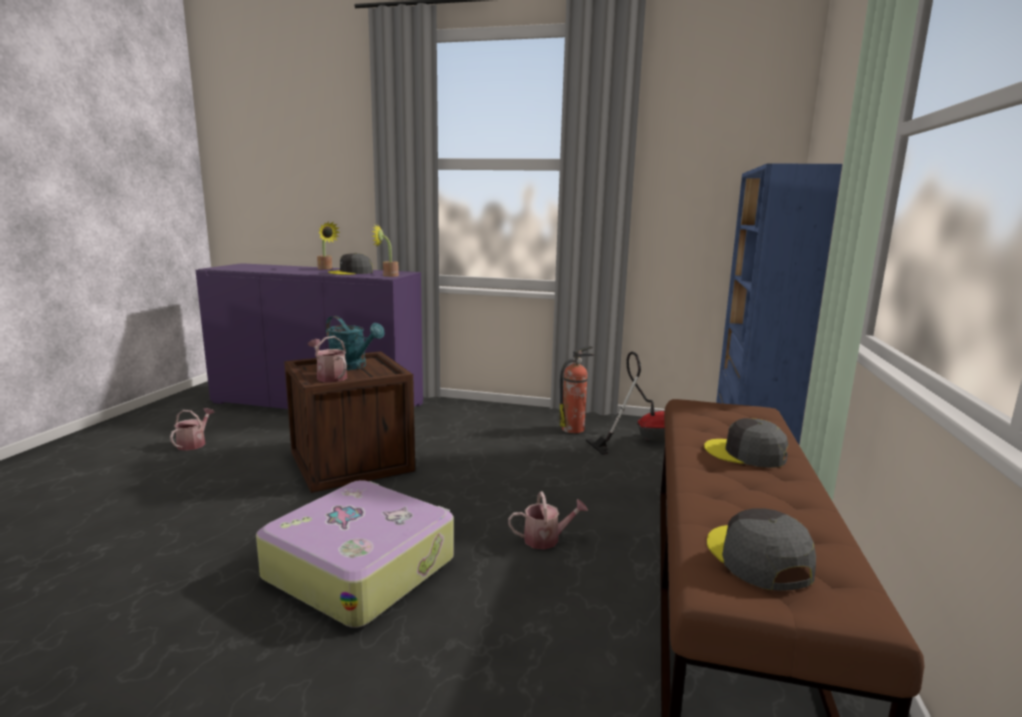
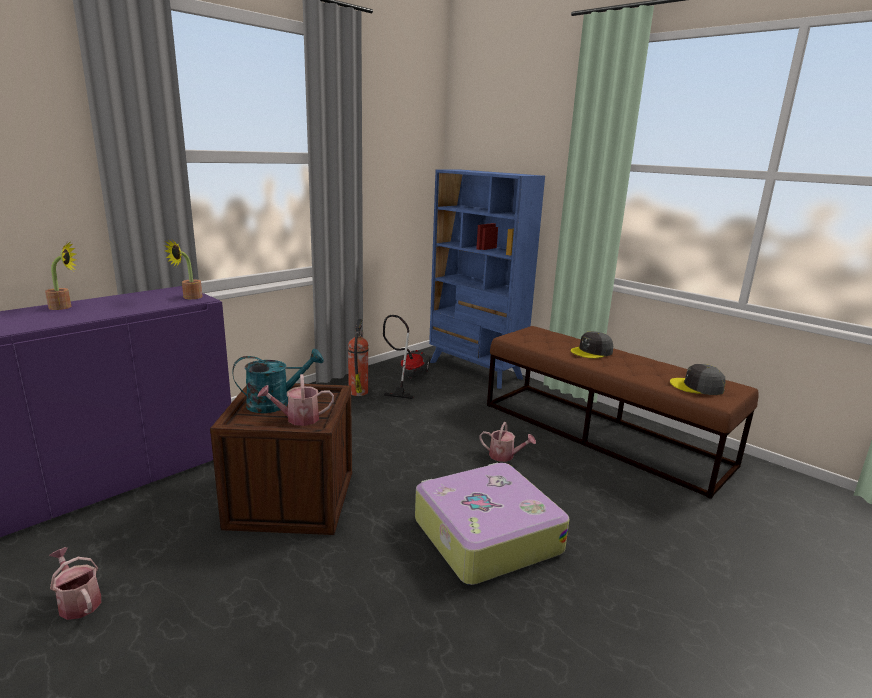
camera: 60 degrees left, 5 degrees up
grey cap [328,253,373,275] -> none
watering can [508,491,588,550] -> watering can turned 90 degrees clockwise [480,422,536,462]

